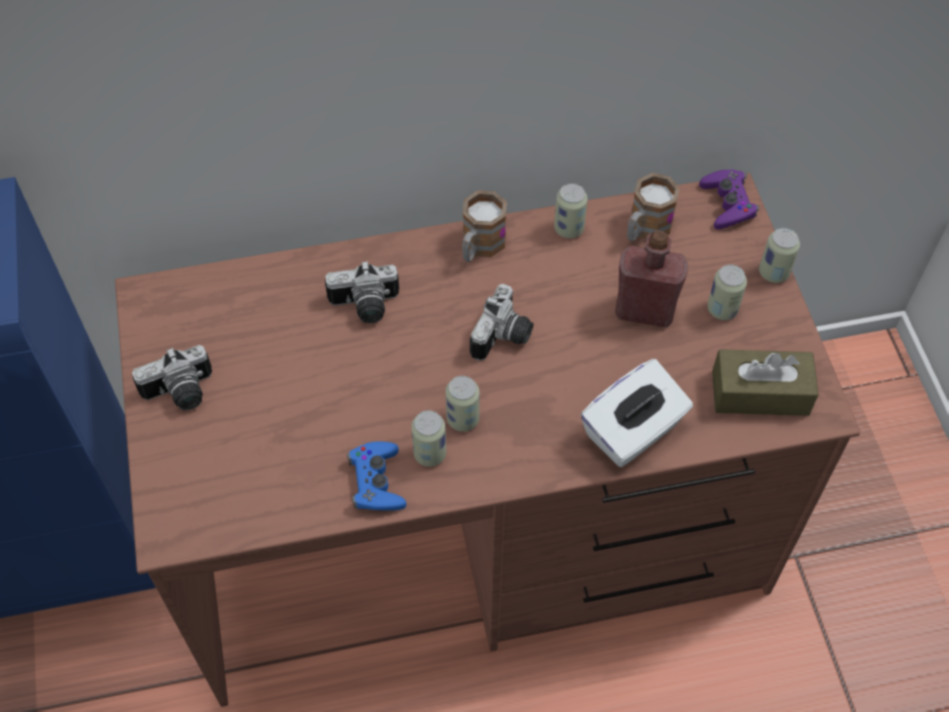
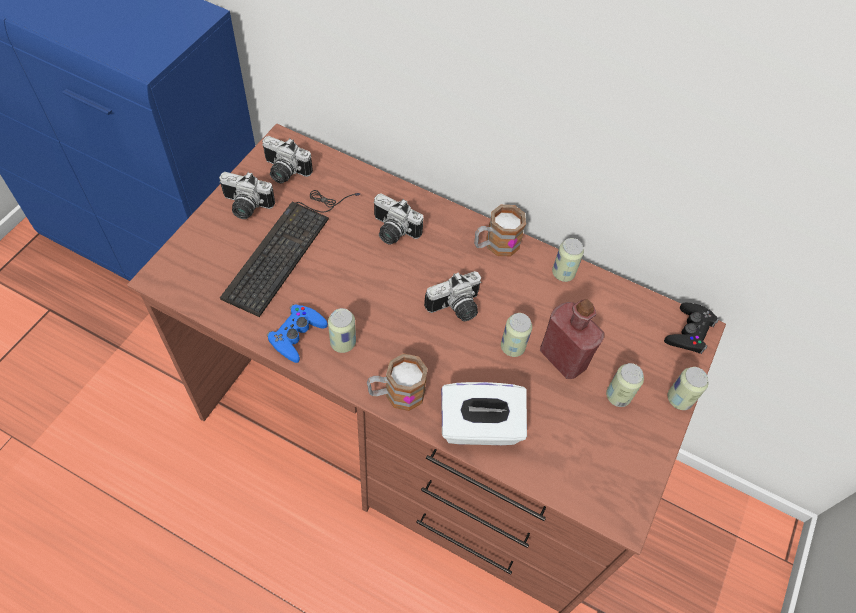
camera: 35 degrees right, 0 degrees up
can [446,376,480,432] -> can moved to [501,313,532,357]
mug [627,173,680,241] -> mug moved to [367,353,428,411]
purple game controller [699,169,759,230] -> black game controller [664,303,719,354]
brown tissue box [712,349,819,416] -> none
none -> keyboard [220,190,360,317]
none -> camera [262,136,313,183]

